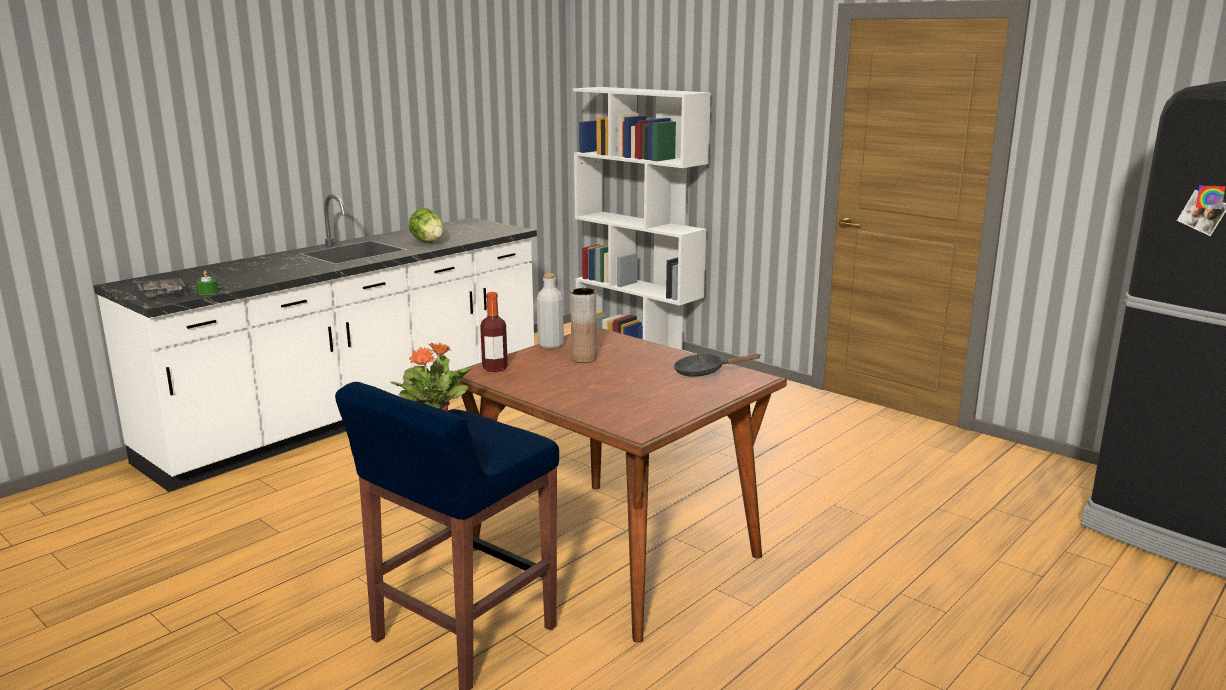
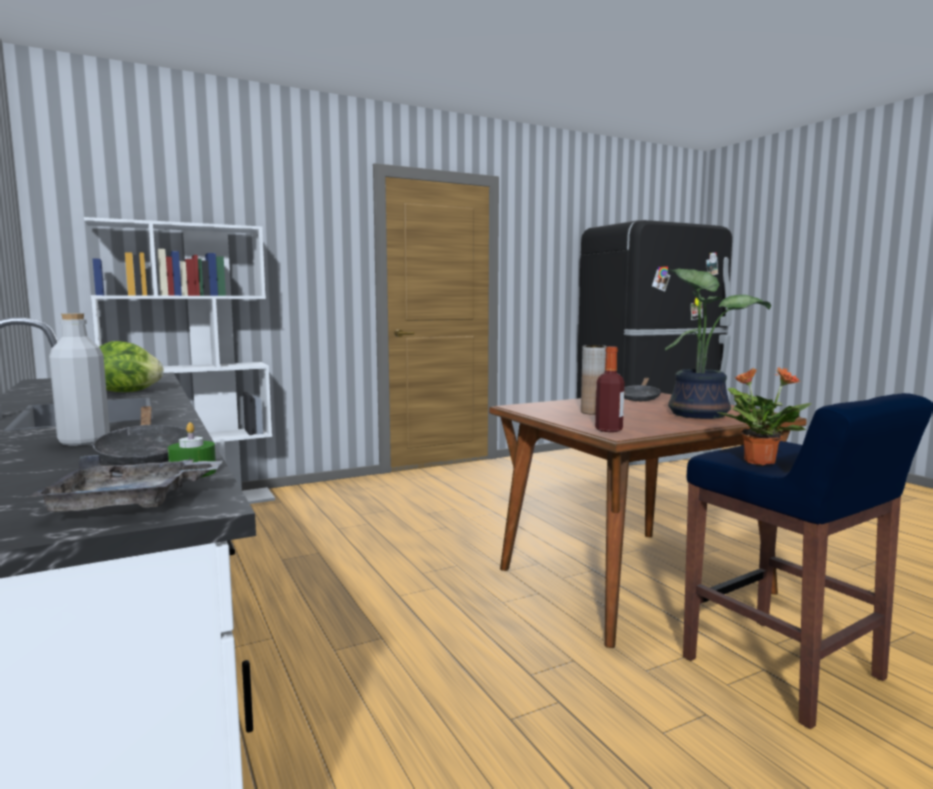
camera: 70 degrees left, 10 degrees down
grey bottle [537,273,564,349] -> grey bottle moved to [49,313,110,446]
none -> black frying pan [91,406,195,465]
none -> potted plant [665,268,771,419]

